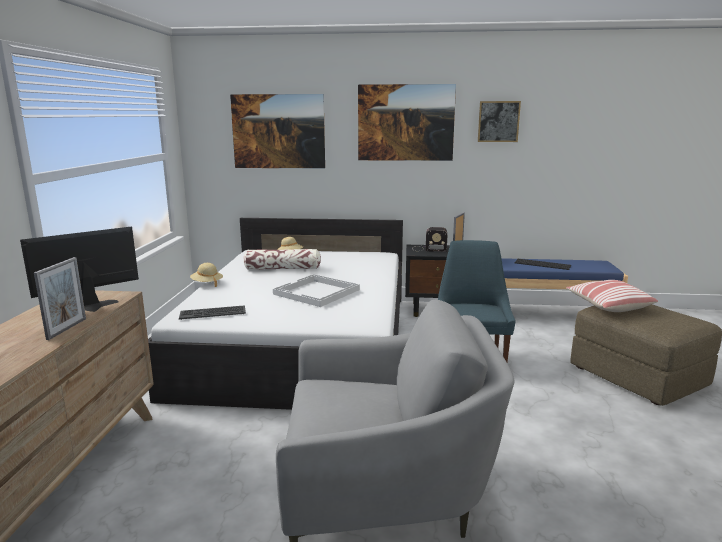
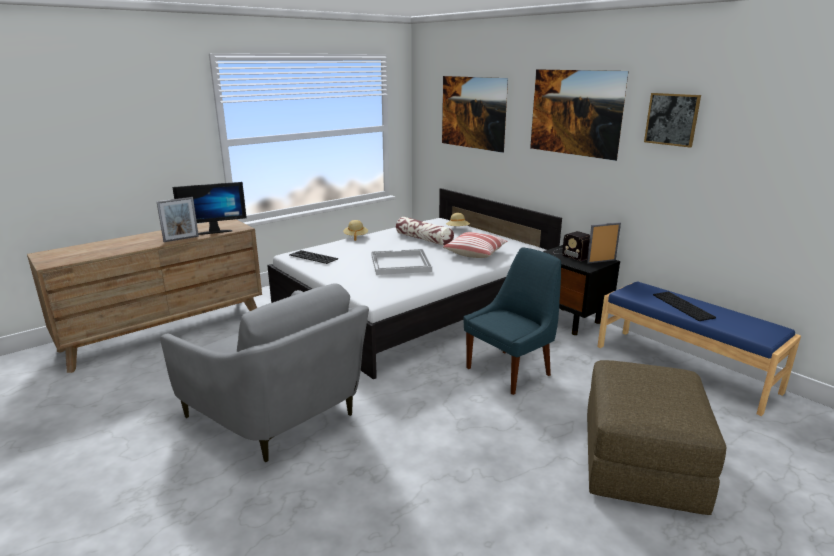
camera: 45 degrees right, 5 degrees up
monitor [20,226,139,312] -> monitor turned 150 degrees clockwise [172,182,247,235]
pillow [566,280,658,312] -> pillow moved to [443,232,508,258]

